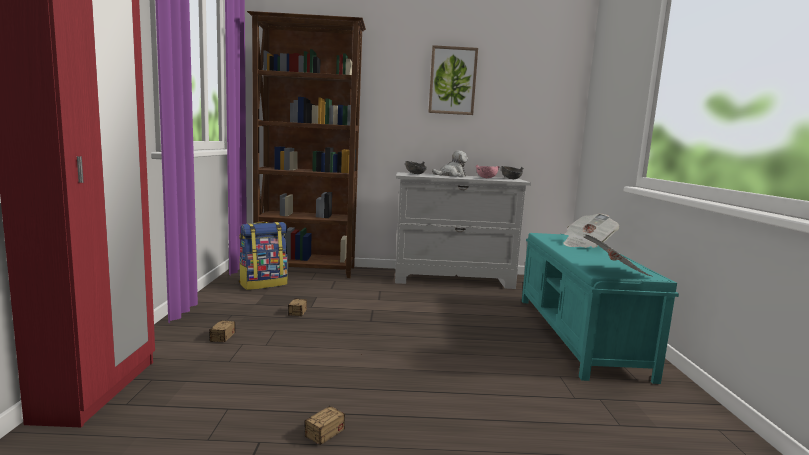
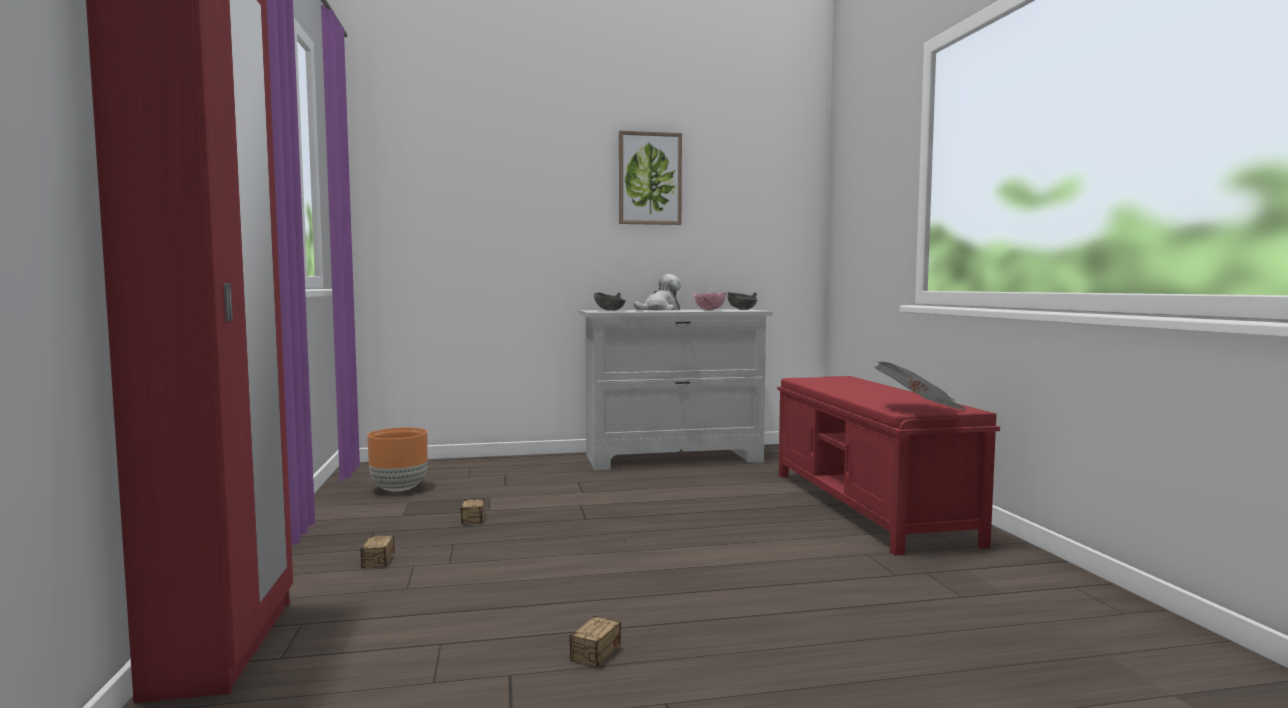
camera: 10 degrees left, 5 degrees down
backpack [239,222,288,290] -> orange planter [367,427,428,491]
brown bookcase [247,11,366,278] -> none
turquoise bench [522,233,679,384] -> red bench [778,376,1000,556]
newspaper [563,214,619,248] -> none

